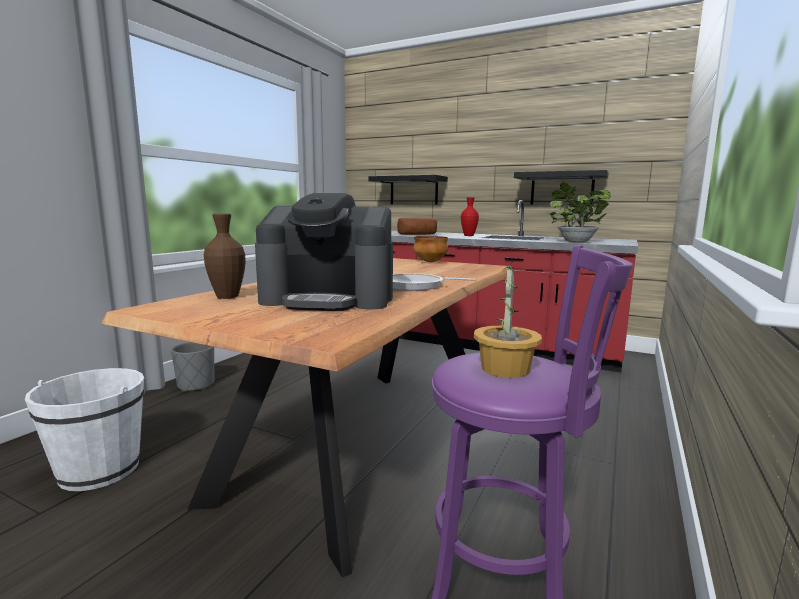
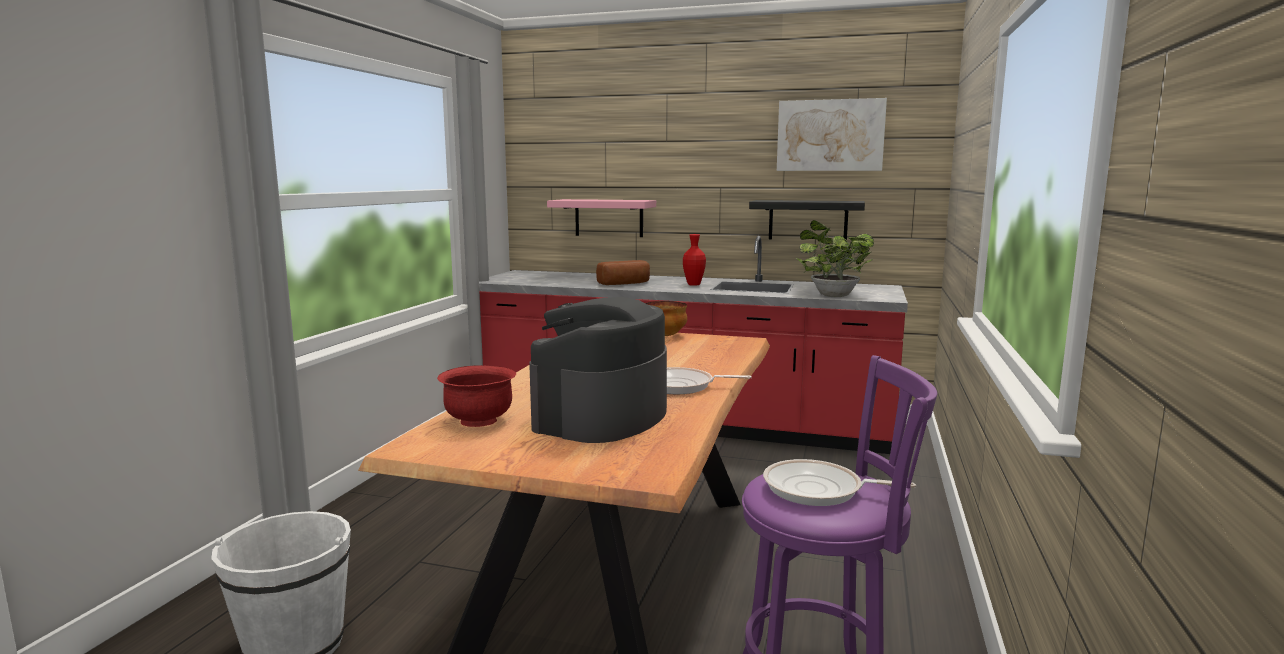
camera: 10 degrees left, 0 degrees up
grey planter [171,342,215,391] -> none
brown vase [204,213,246,299] -> red bowl [437,365,516,427]
coffee machine [255,193,393,311] -> coffee machine turned 120 degrees clockwise [529,297,667,443]
black shelf [369,175,448,205] -> pink shelf [547,199,656,237]
potted plant [474,260,542,378] -> frying pan [763,459,916,506]
none -> picture [777,98,887,171]

